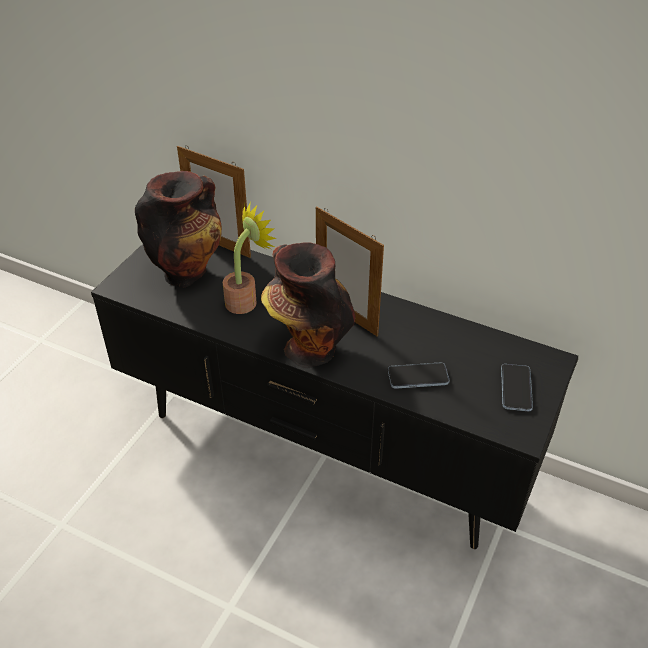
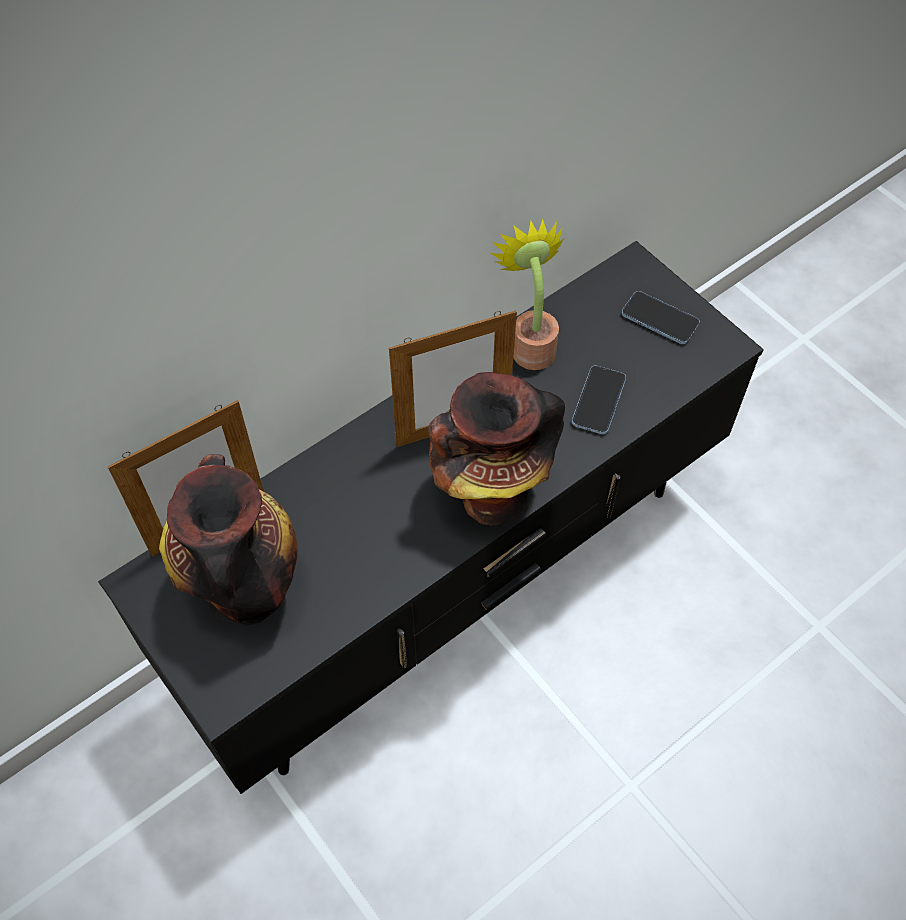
camera: 65 degrees left, 15 degrees up
potted plant [223,201,277,314] -> potted plant moved to [490,219,565,370]

